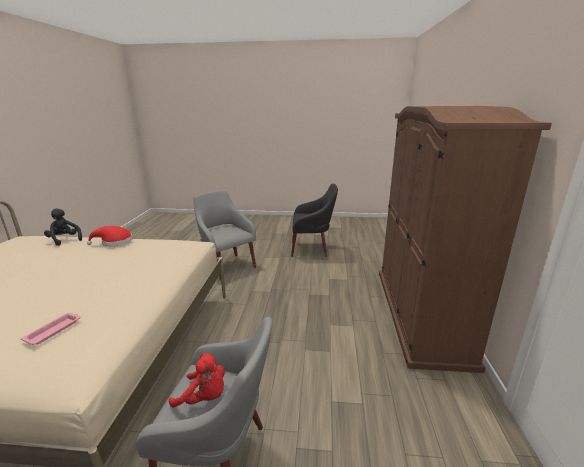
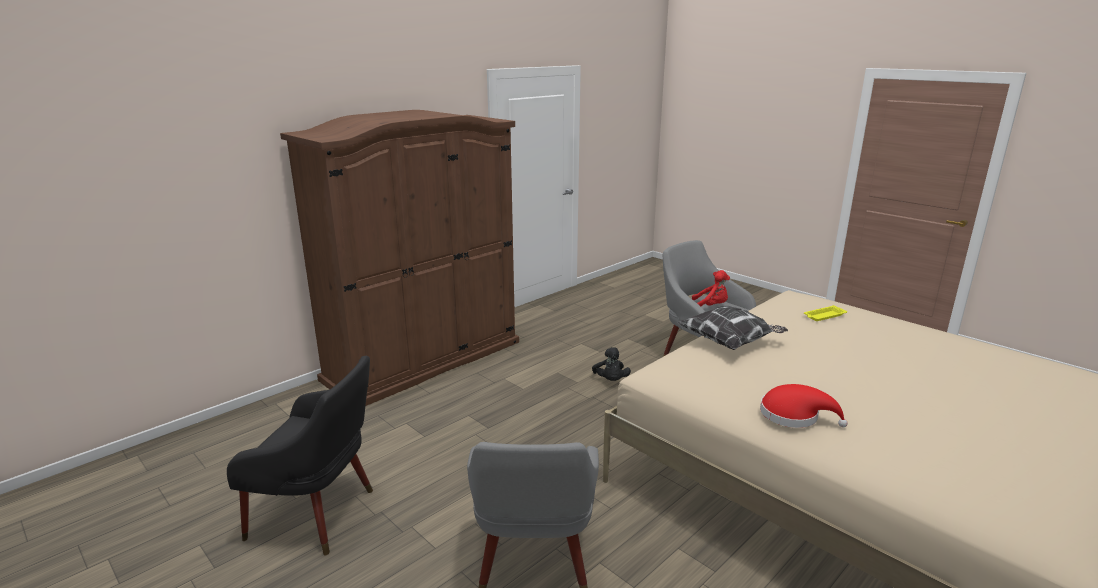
camera: 140 degrees left, 0 degrees up
pink tray [21,313,81,345] -> yellow tray [804,305,847,321]
black plush toy [44,208,82,246] -> black plush toy moved to [592,347,631,381]
red plush toy [169,353,225,408] -> red plush toy turned 135 degrees clockwise [692,270,730,306]
black armchair [291,184,338,257] -> black armchair turned 150 degrees clockwise [227,356,373,556]
none -> pillow [677,306,788,350]

